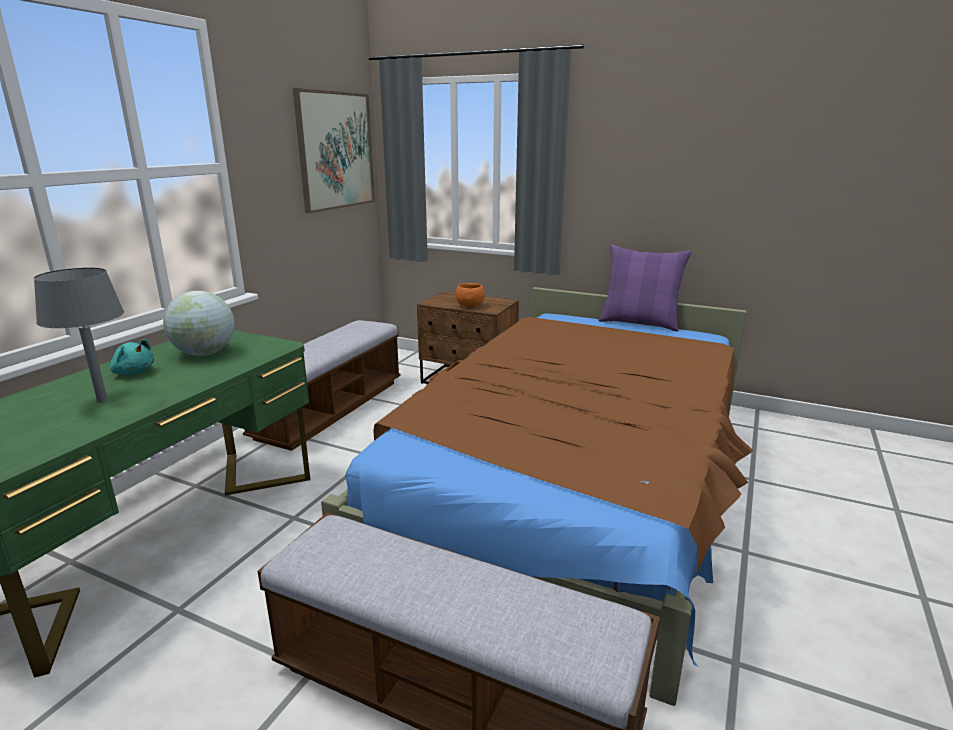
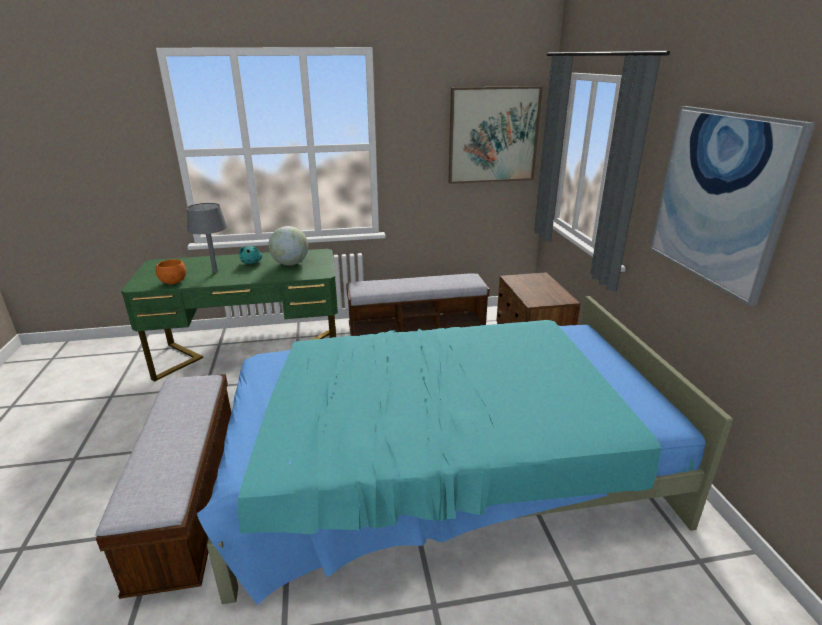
camera: 55 degrees right, 5 degrees up
brown bed [321,287,753,706] -> turquoise bed [197,296,733,605]
orange bowl [455,283,485,307] -> orange bowl moved to [156,259,186,284]
purple pillow [598,245,692,332] -> none
none -> picture [650,106,815,306]

